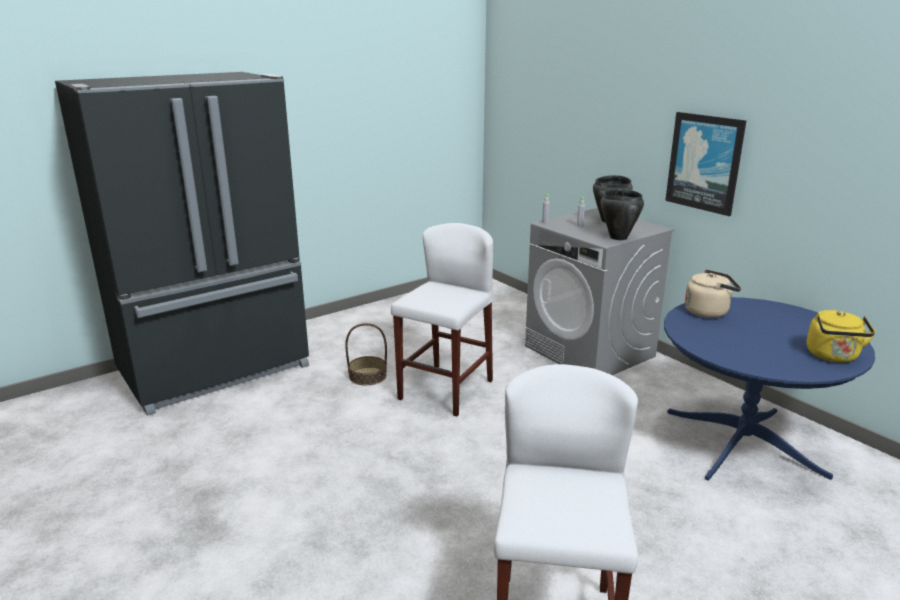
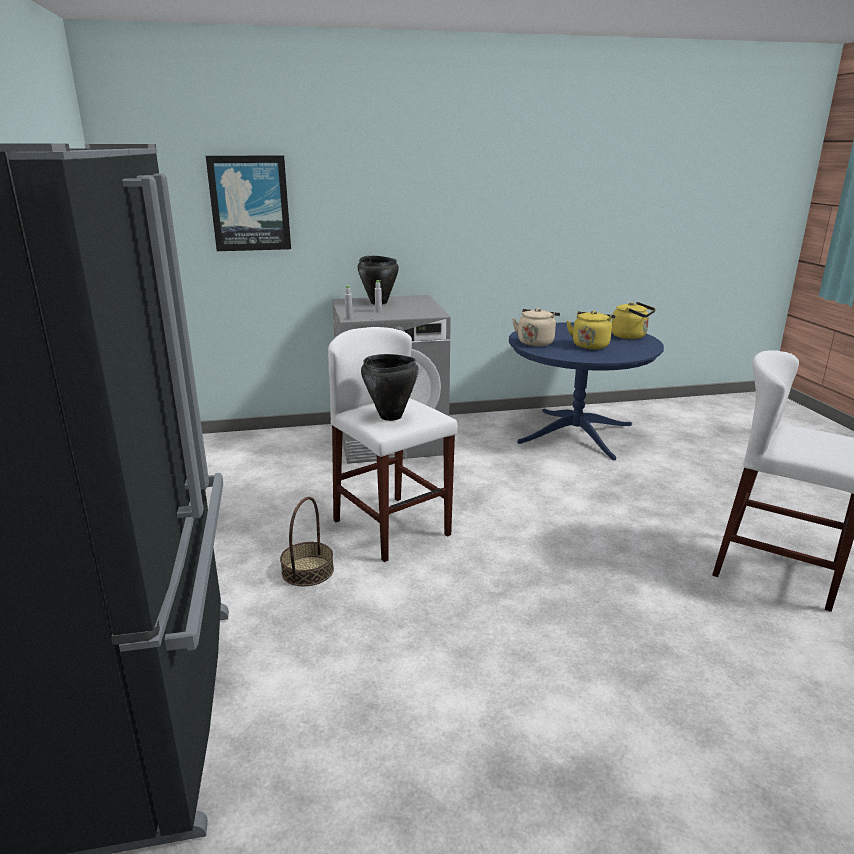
camera: 65 degrees left, 0 degrees up
black cooking pot [601,189,644,240] -> black cooking pot moved to [361,354,419,421]
picture [665,112,746,216] -> picture moved to [206,156,291,251]
none -> yellow kettle [566,311,615,350]

